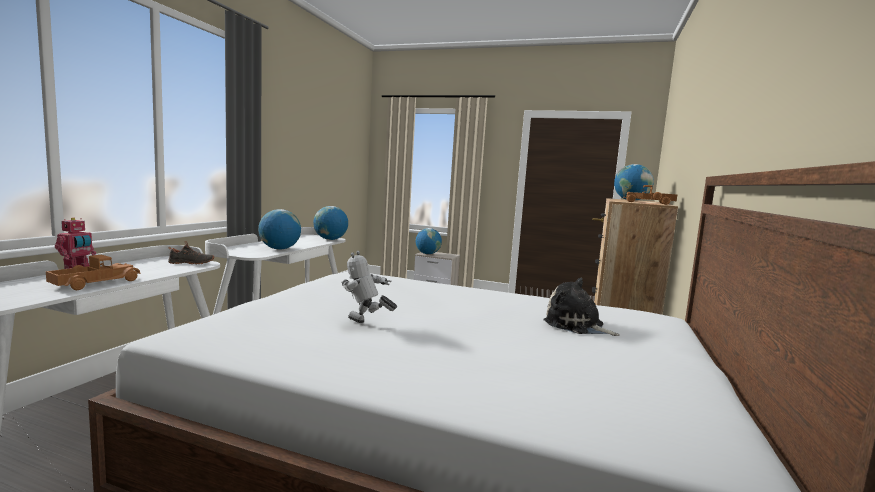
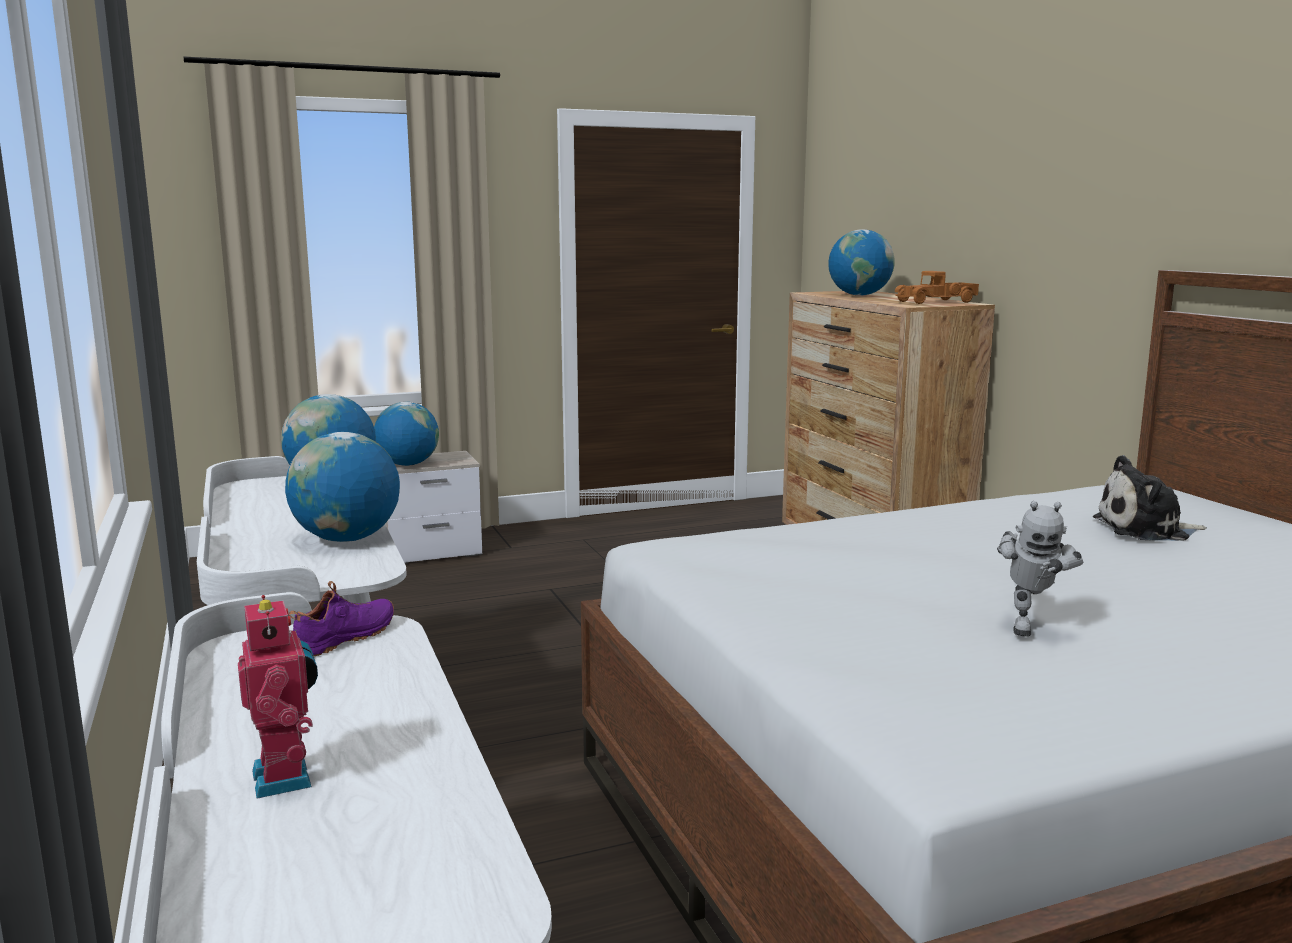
camera: 40 degrees left, 5 degrees up
toy truck [46,255,141,290] -> none
black shoe [168,241,214,264] -> purple shoe [289,581,394,656]
toy robot [341,251,397,323] -> toy robot turned 60 degrees counterclockwise [997,501,1083,636]

